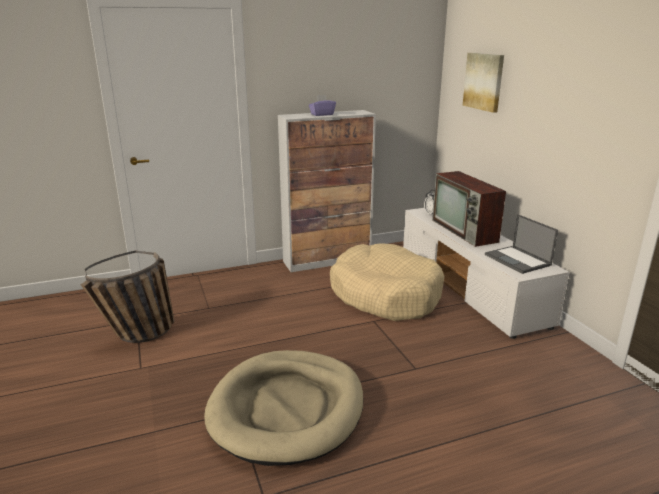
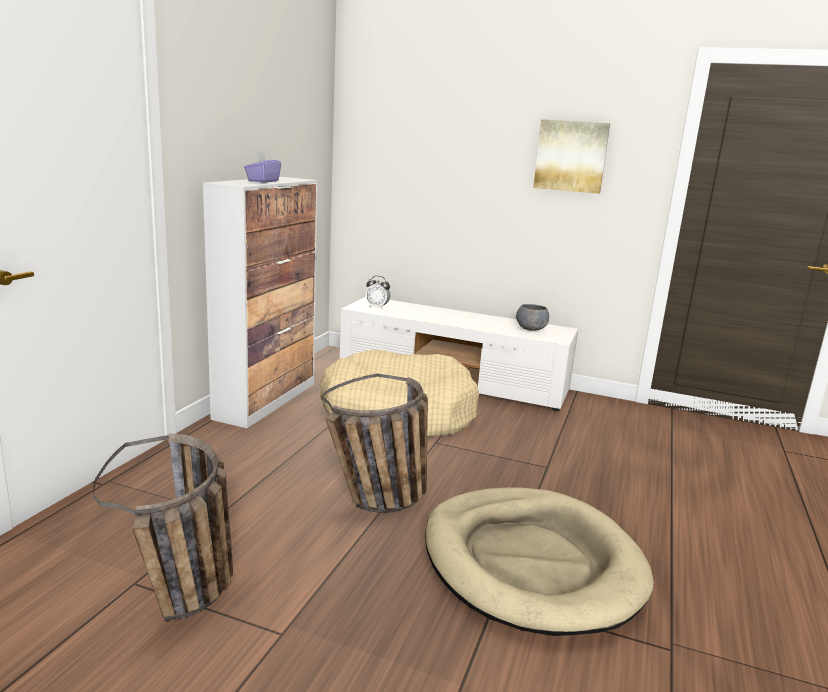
camera: 50 degrees left, 5 degrees down
television [432,171,506,247] -> none
picture [463,53,504,113] -> picture moved to [533,119,610,194]
laptop [485,214,558,274] -> grey bowl [516,304,549,331]
none -> basket [322,373,428,513]

